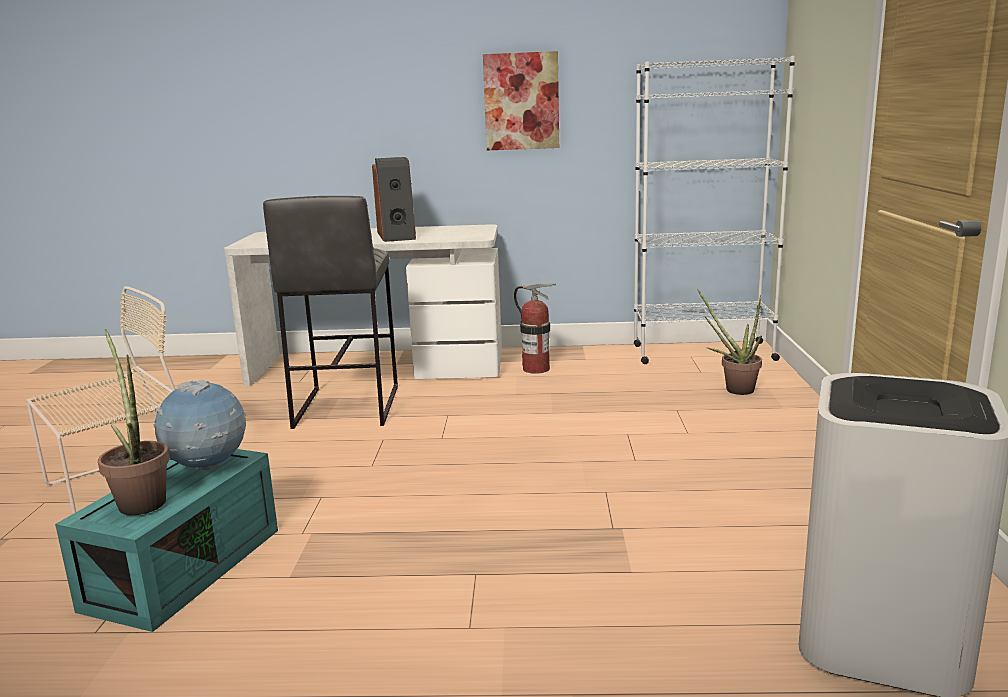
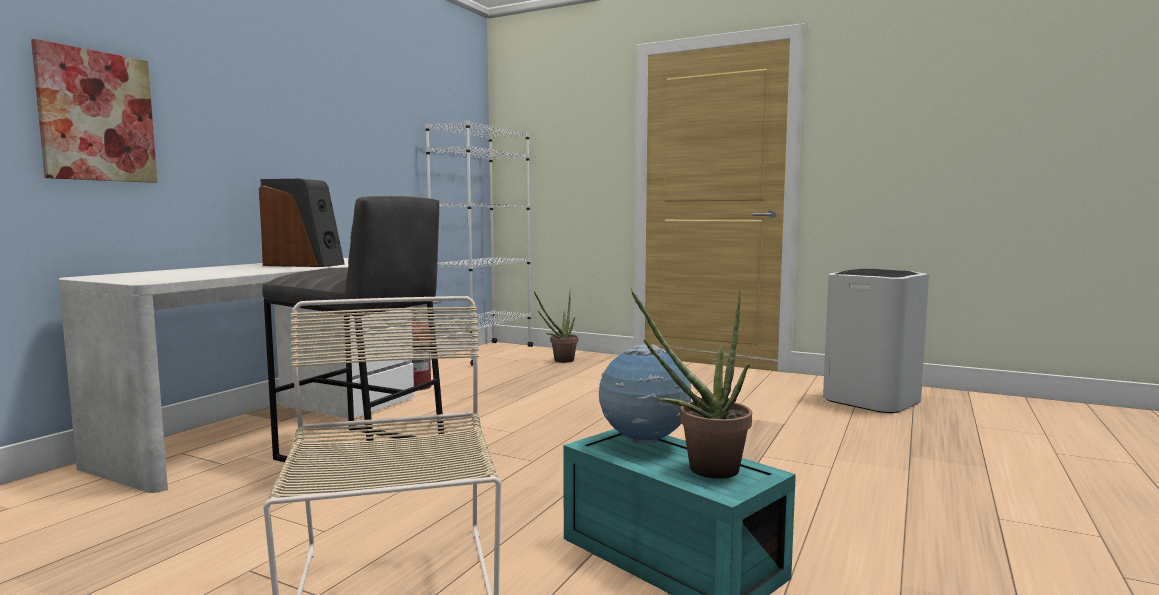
camera: 65 degrees left, 10 degrees down
picture [483,51,559,150] -> picture moved to [31,39,157,183]

